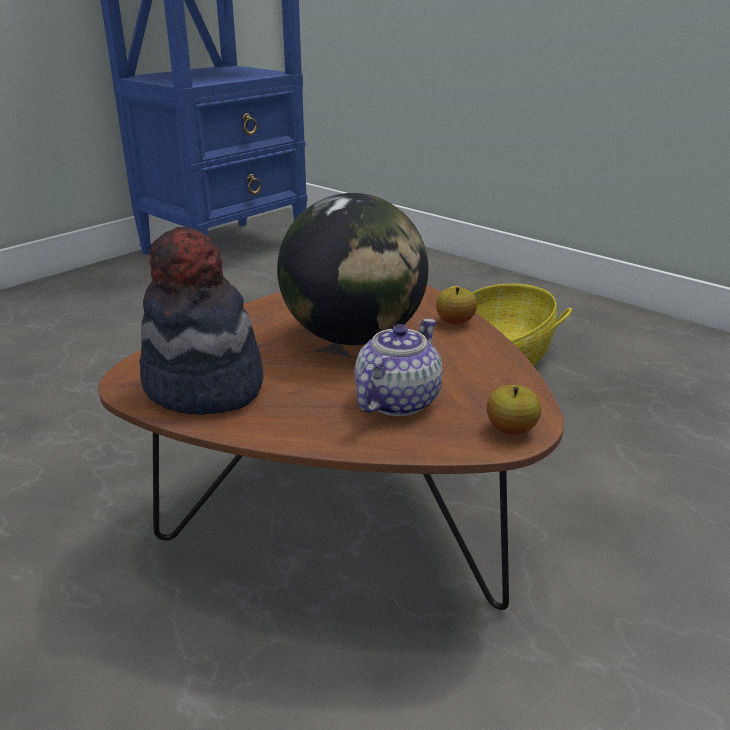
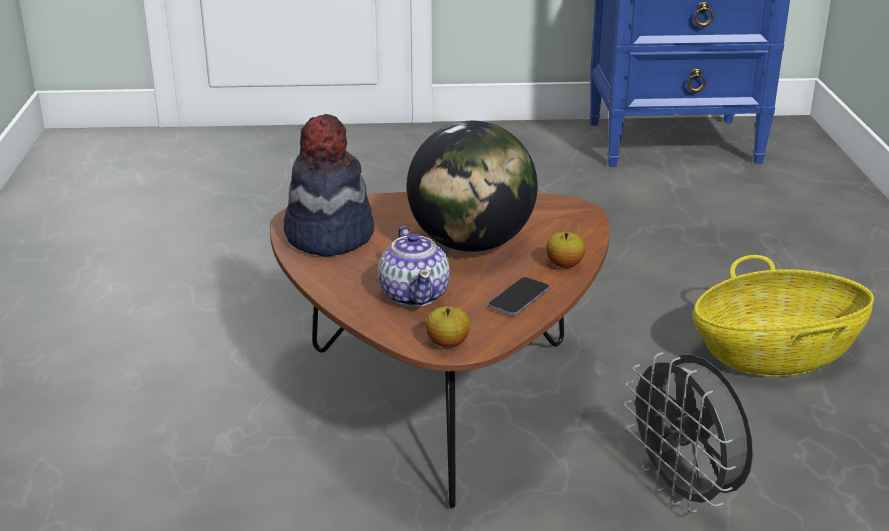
camera: 45 degrees right, 0 degrees up
teapot [355,319,443,416] -> teapot turned 90 degrees clockwise [379,226,450,307]
none -> phone [488,277,549,316]
none -> grey fan [624,352,753,513]

